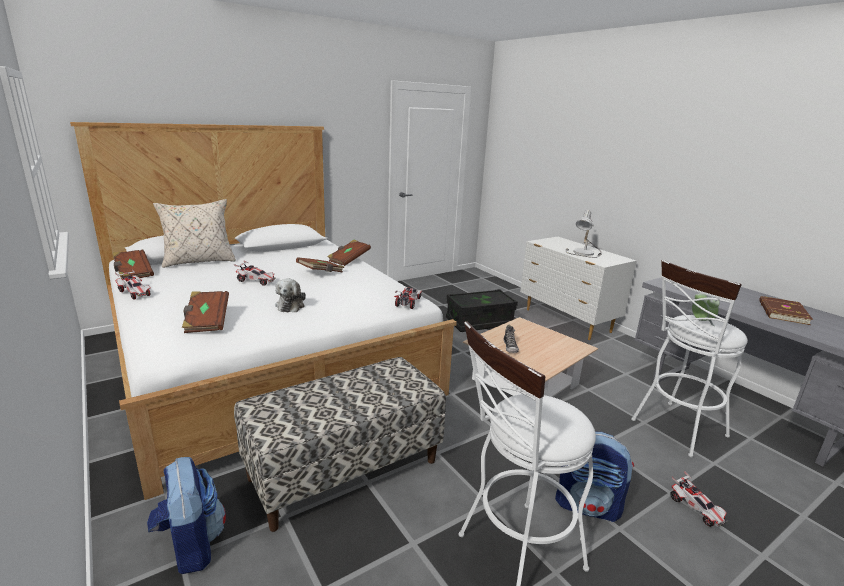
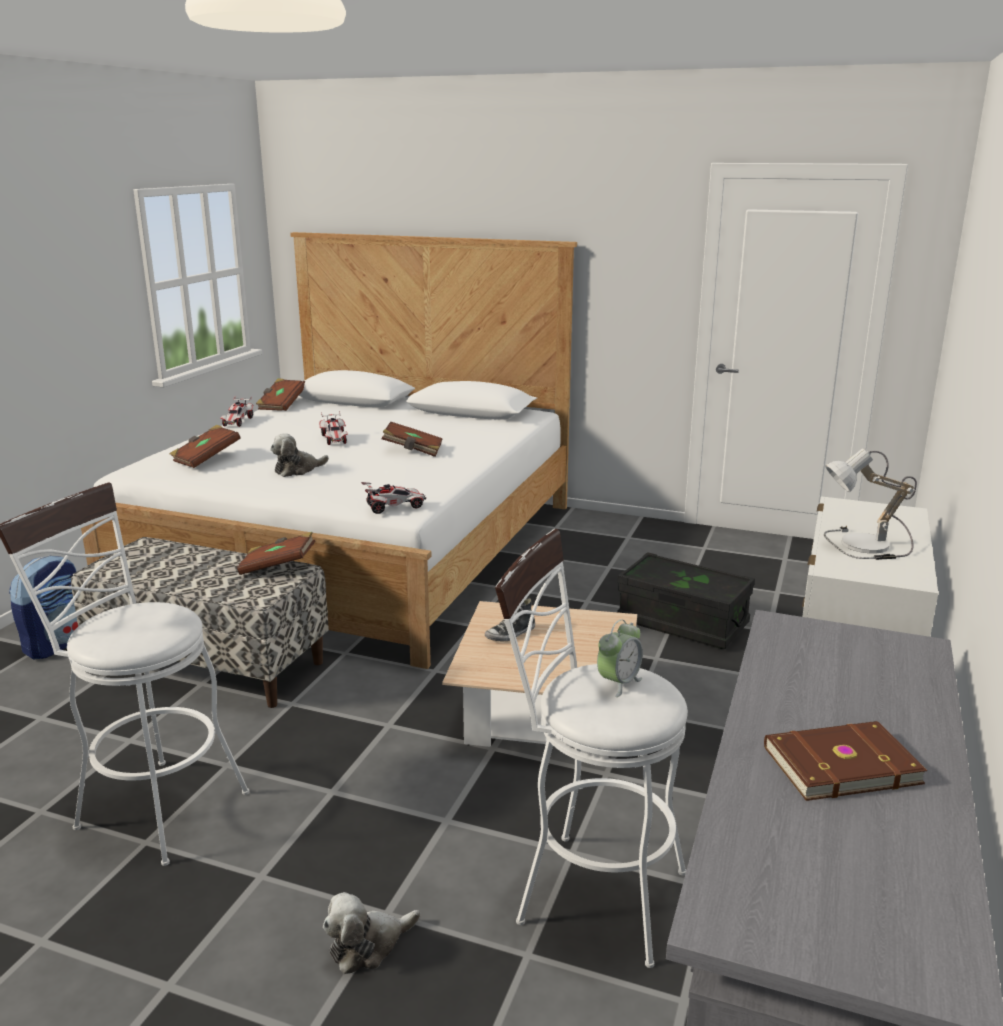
camera: 55 degrees right, 0 degrees up
beige pillow [153,199,236,268] -> none
brown book [327,240,371,266] -> brown book moved to [237,532,315,575]
backpack [555,432,634,522] -> none
toy car [670,471,728,527] -> plush toy [323,892,420,974]

